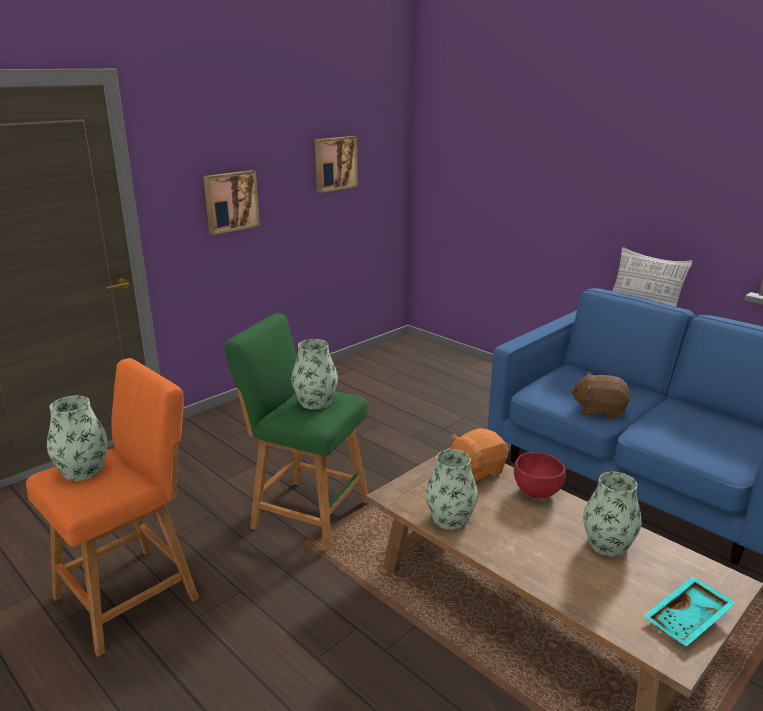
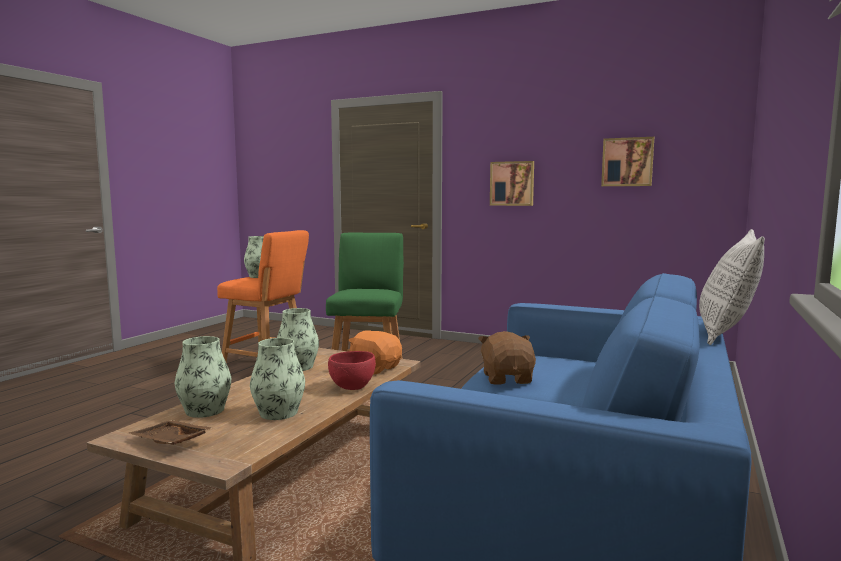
camera: 70 degrees right, 15 degrees down
vase [291,339,338,410] -> vase moved to [175,336,231,418]
turquoise tray [643,576,736,647] -> brown tray [129,420,212,445]

